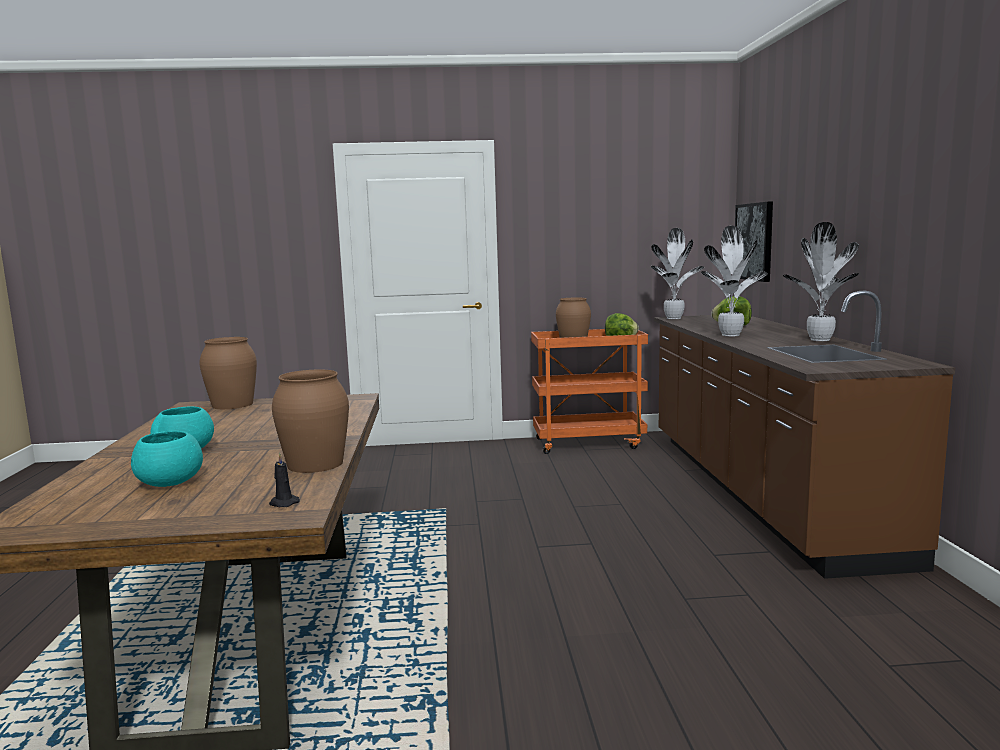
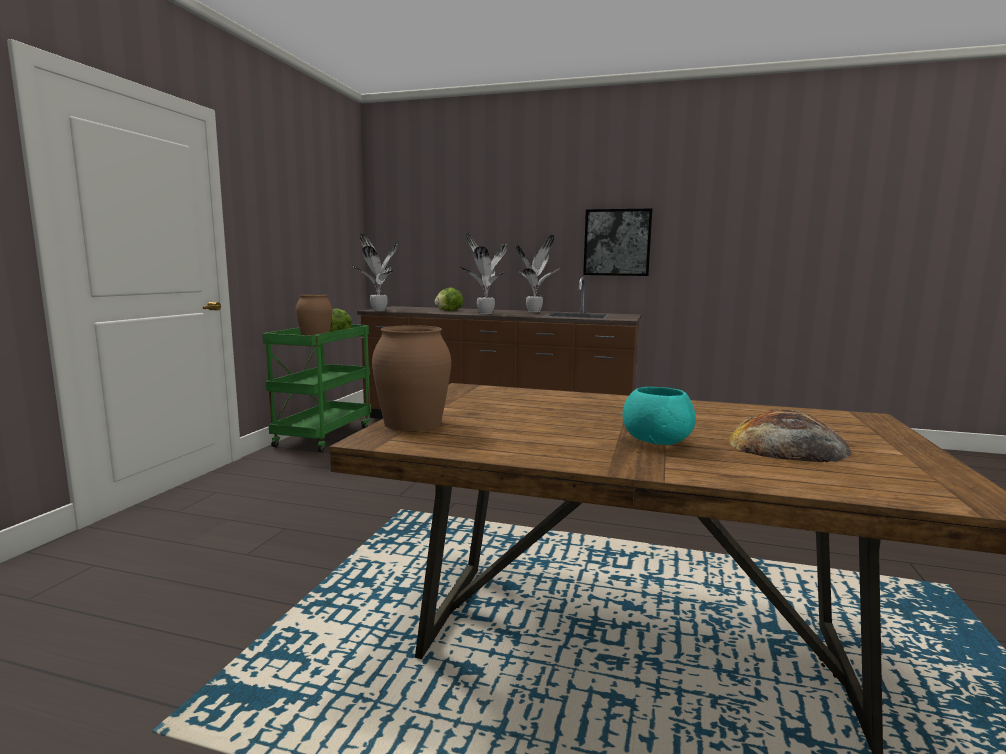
camera: 70 degrees left, 0 degrees up
turquoise bowl [131,431,203,487] -> bread [728,409,852,462]
black candle [269,452,300,507] -> none
brown vase [272,369,349,473] -> none
orange cart [531,329,648,454] -> green cart [262,324,371,452]
picture [735,201,773,282] -> picture moved to [583,209,653,276]

